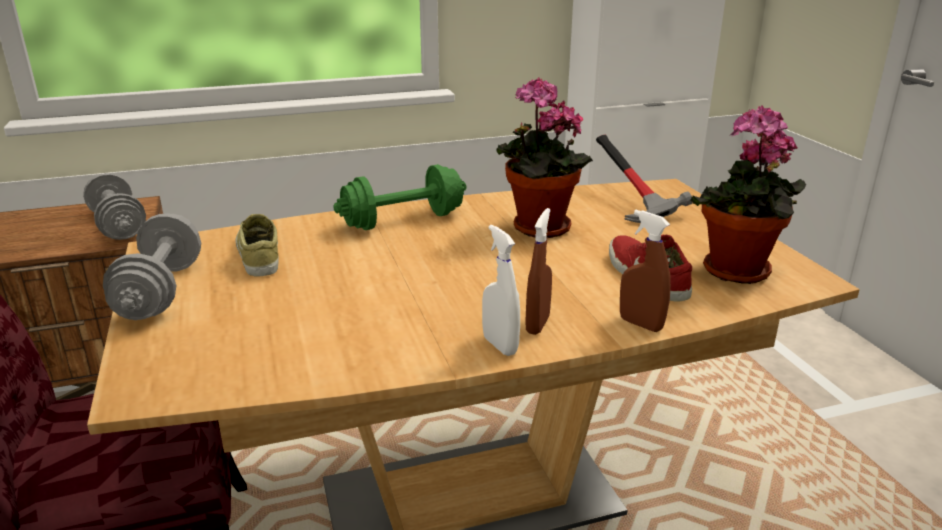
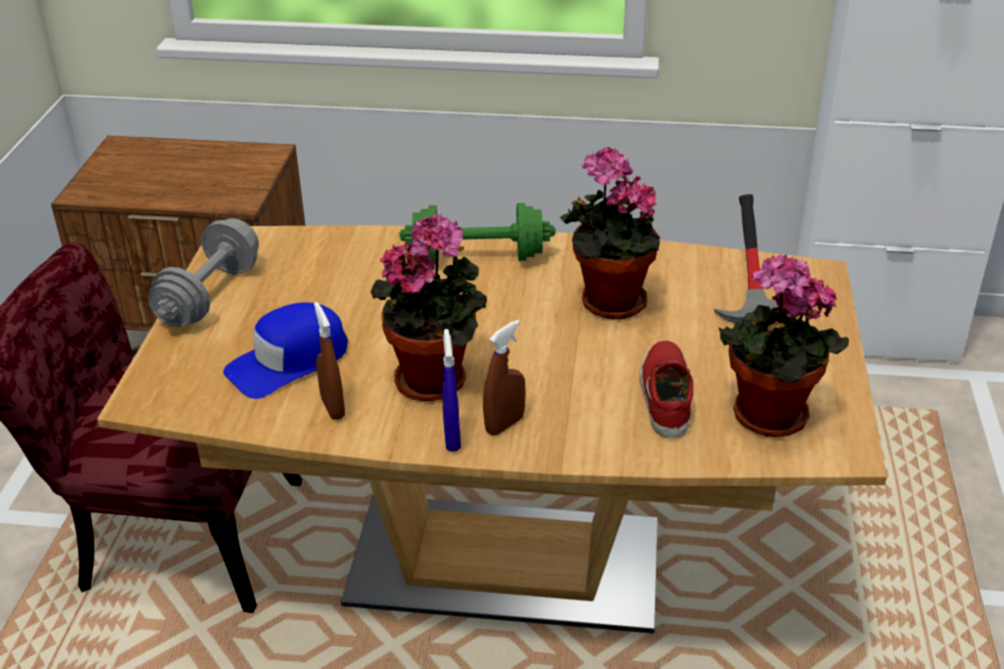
camera: 25 degrees right, 10 degrees up
grey dumbbell [83,173,146,240] -> none
beige shoe [235,214,279,277] -> none
white spray bottle [482,225,520,356] -> blue spray bottle [442,329,461,451]
brown spray bottle [620,210,671,332] -> brown spray bottle moved to [314,302,345,420]
none -> blue cap [223,302,348,399]
none -> potted plant [371,214,487,401]

